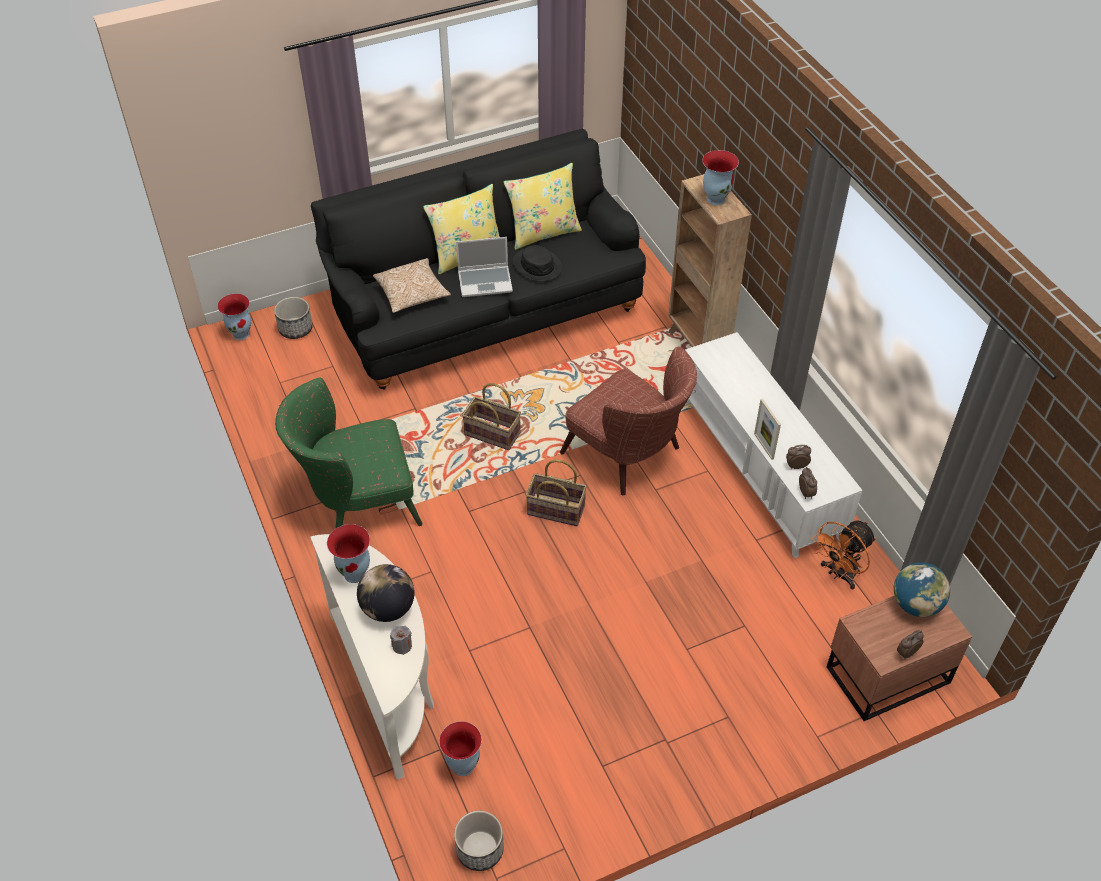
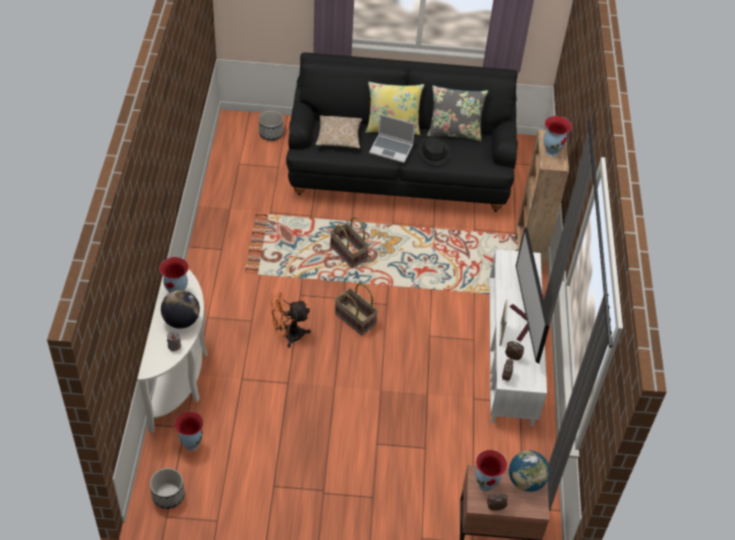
camera: 25 degrees right, 0 degrees up
vase [217,294,251,340] -> vase moved to [476,450,507,492]
green armchair [275,378,422,528] -> none
yellow pillow [504,163,582,250] -> grey pillow [427,85,488,141]
brown armchair [560,347,697,495] -> none
orange fan [812,521,876,589] -> orange fan moved to [270,292,311,348]
none -> television [510,227,550,364]

